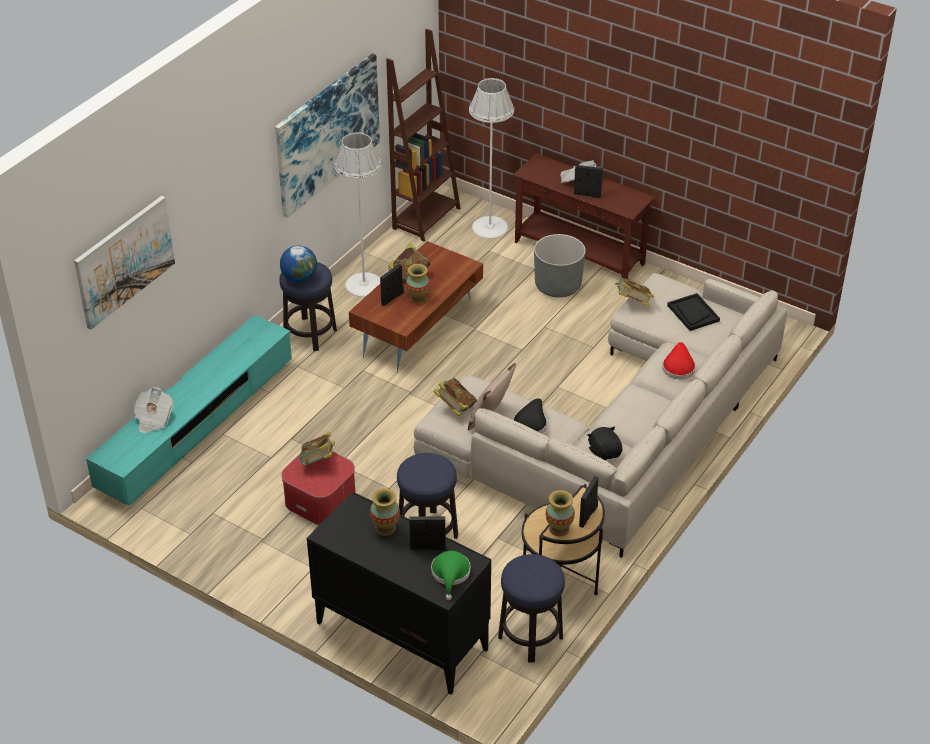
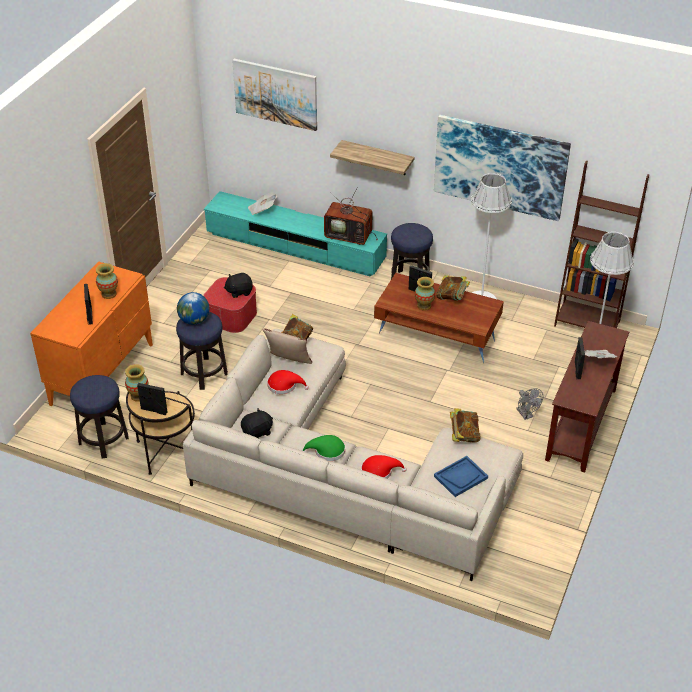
camera: 80 degrees right, 0 degrees up
globe [280,245,317,283] -> globe moved to [177,292,209,325]
book [299,432,335,465] -> black plush toy [224,273,253,298]
black cabinet [307,492,491,694] -> orange cabinet [30,261,153,406]
green hat [431,551,471,600] -> green hat moved to [301,435,345,461]
black hat [513,398,547,433] -> red hat [267,370,309,394]
grey planter [534,234,586,298] -> grey fan [516,388,543,420]
black tray [667,293,720,331] -> blue tray [434,456,488,497]
none -> television [324,187,378,245]
none -> shelf [330,140,414,175]

